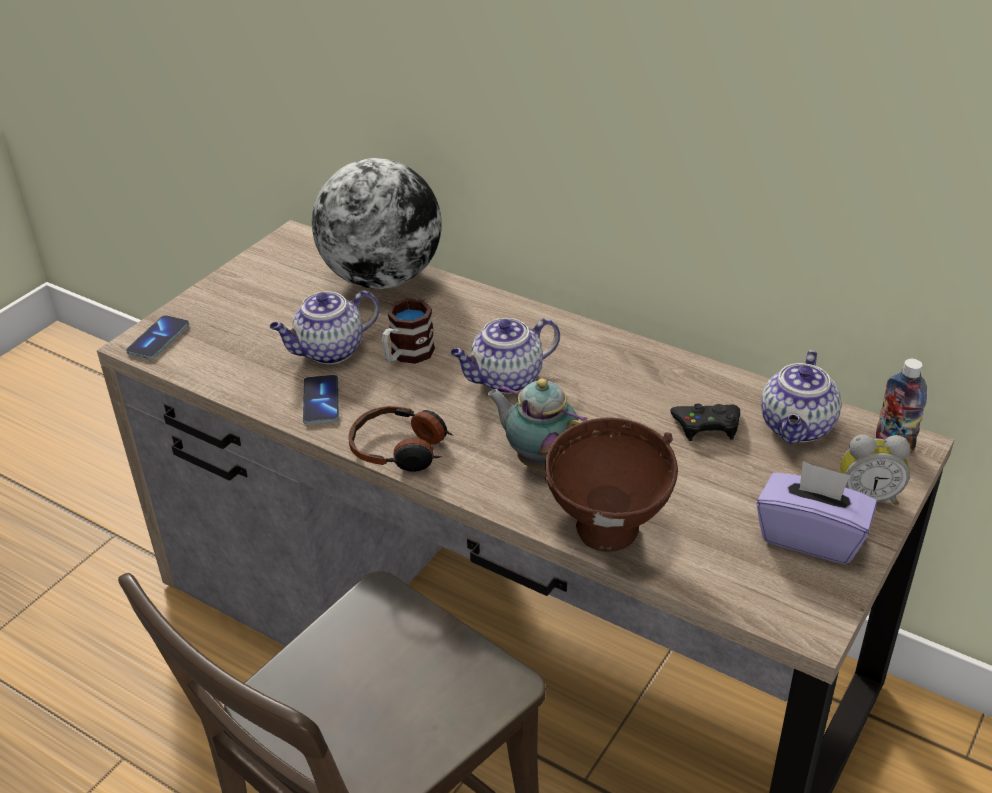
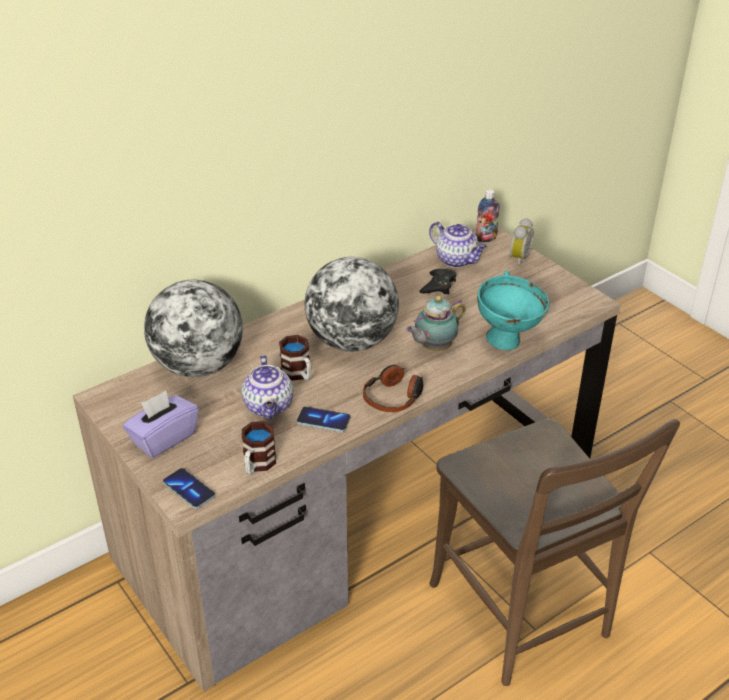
camera: 70 degrees left, 0 degrees up
teapot [450,318,560,394] -> globe [305,257,399,352]
brown bowl [545,418,678,552] -> turquoise bowl [477,271,550,350]
purple tissue box [757,461,877,564] -> purple tissue box moved to [123,391,199,458]
none -> mug [242,421,276,475]

